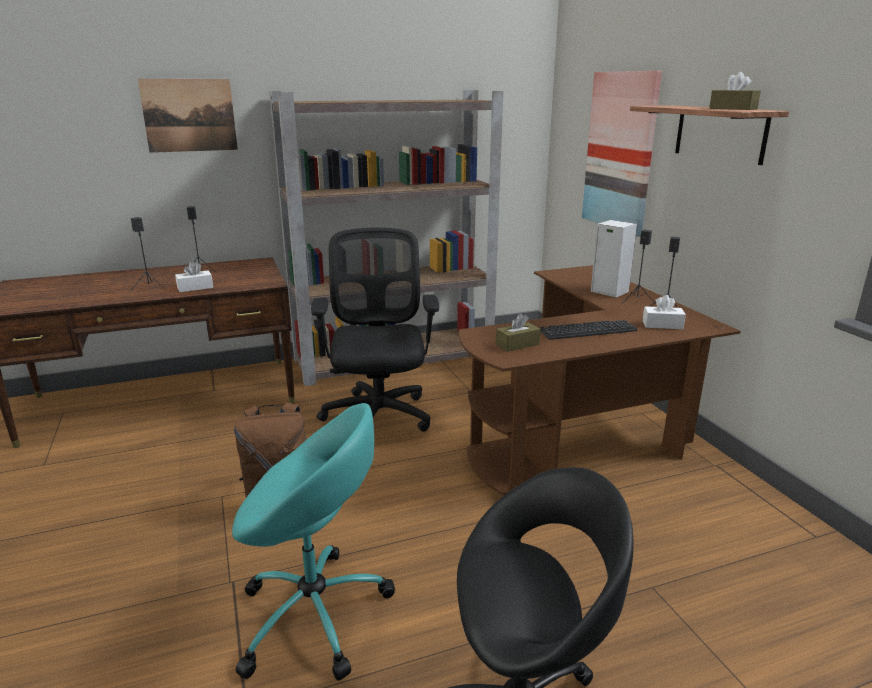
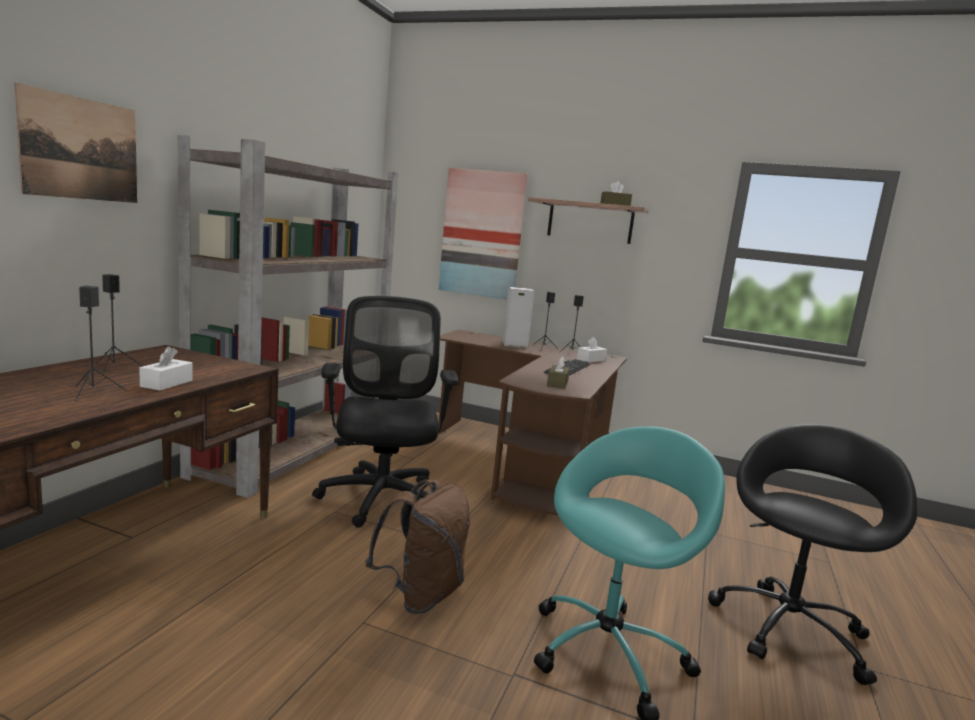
camera: 50 degrees left, 10 degrees down
black office chair [311,228,439,432] -> black office chair turned 45 degrees clockwise [312,296,458,528]

